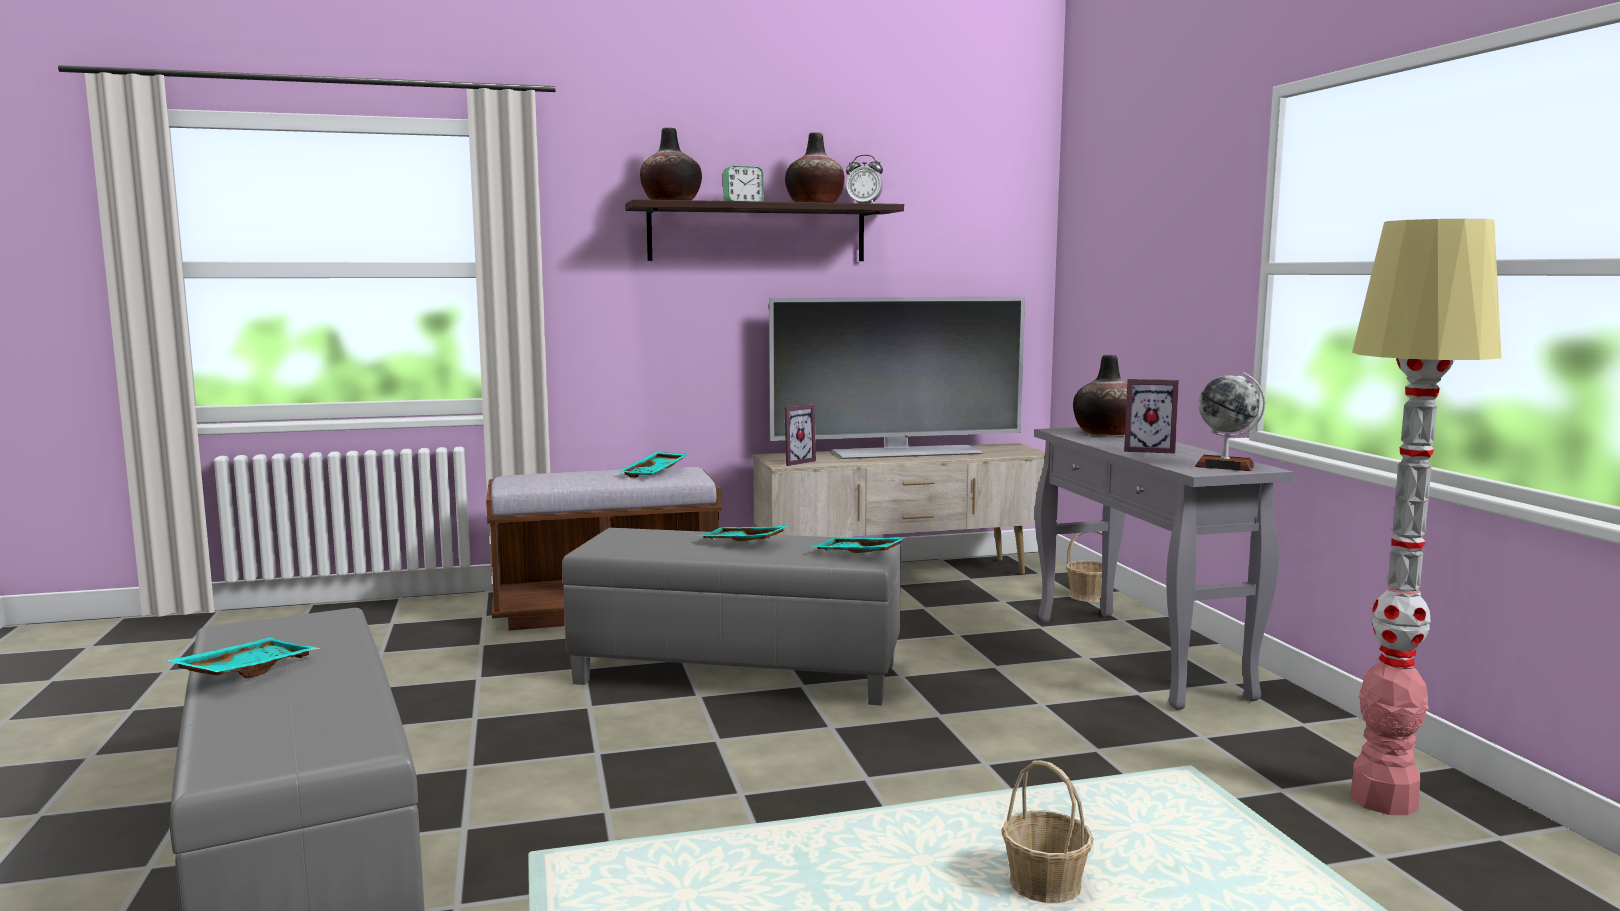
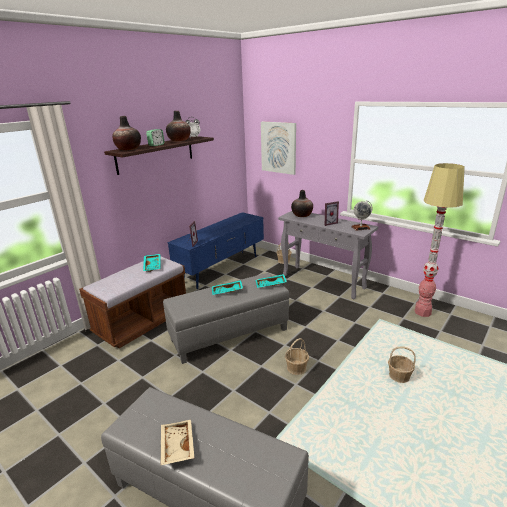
camera: 35 degrees left, 15 degrees up
turquoise tray [164,637,320,679] -> beige tray [160,420,194,466]
beige tv stand [753,443,1045,575] -> blue tv stand [167,212,264,289]
television [769,297,1025,459] -> none
none -> picture [261,122,296,175]
none -> basket [285,338,309,375]

